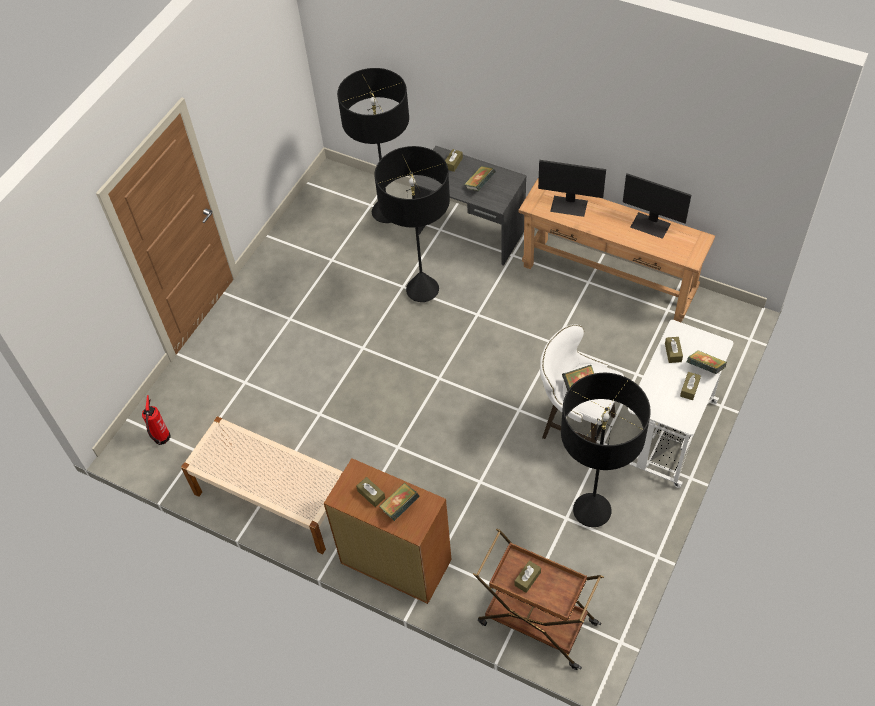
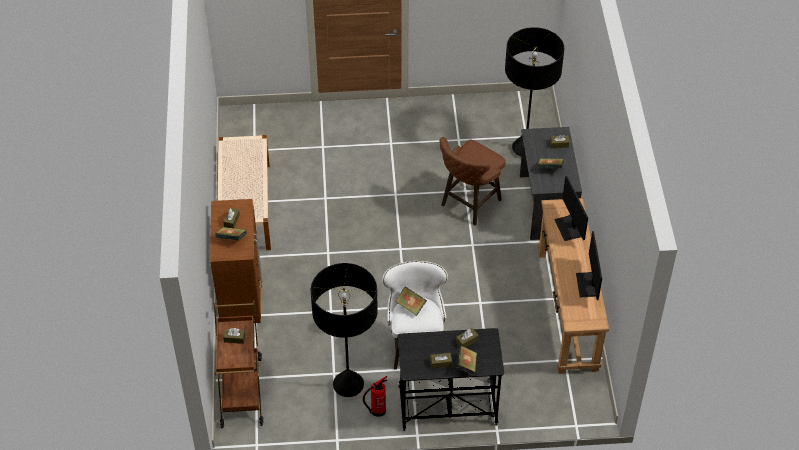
camera: 55 degrees right, 5 degrees down
fire extinguisher [142,395,171,445] -> fire extinguisher moved to [363,376,387,417]
black floor lamp [375,146,450,302] -> brown stool [440,137,506,225]
white desk [628,320,734,488] -> black desk [397,328,504,431]

